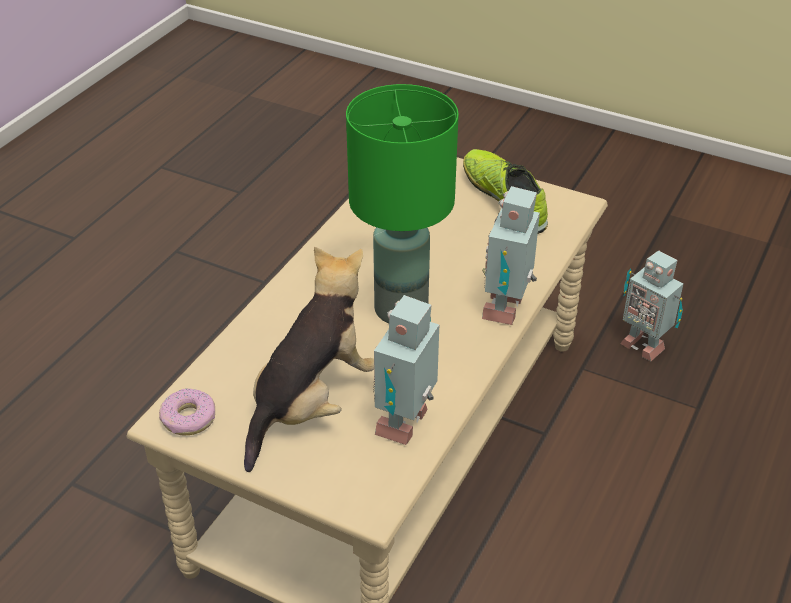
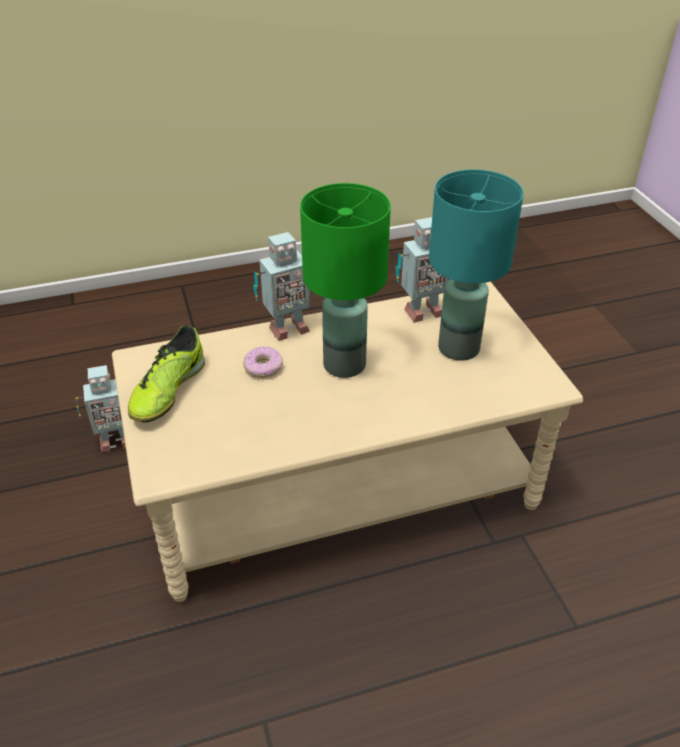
camera: 135 degrees left, 0 degrees up
donut [159,388,215,435] -> donut moved to [244,346,283,378]
plush toy [244,247,374,472] -> turquoise table lamp [429,169,524,361]
toy robot [620,250,683,361] -> toy robot turned 75 degrees clockwise [75,365,126,452]

